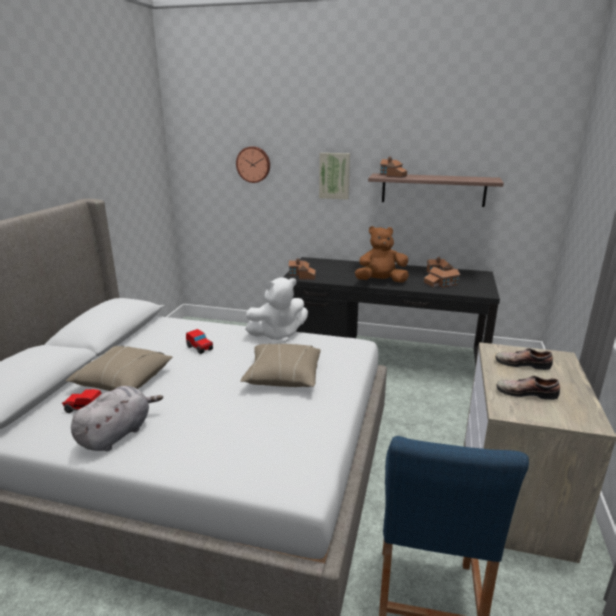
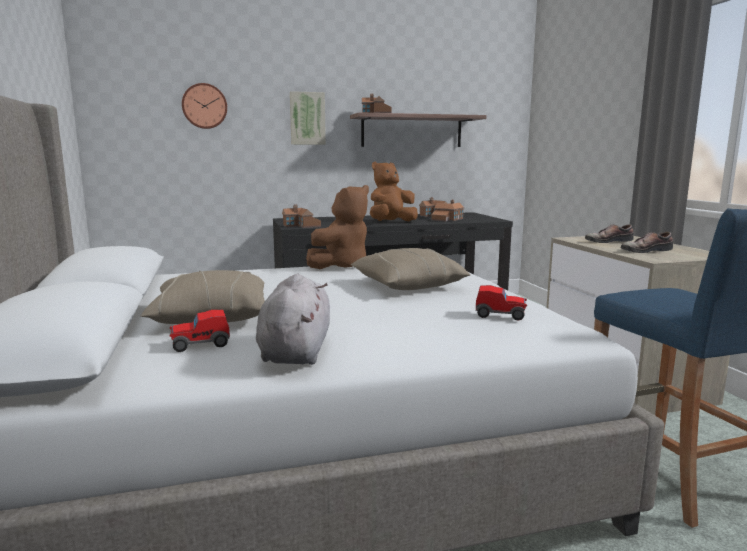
camera: 30 degrees left, 10 degrees down
toy car [186,329,213,354] -> toy car moved to [476,285,527,320]
white plush toy [245,277,308,343] -> brown plush toy [306,185,369,269]

